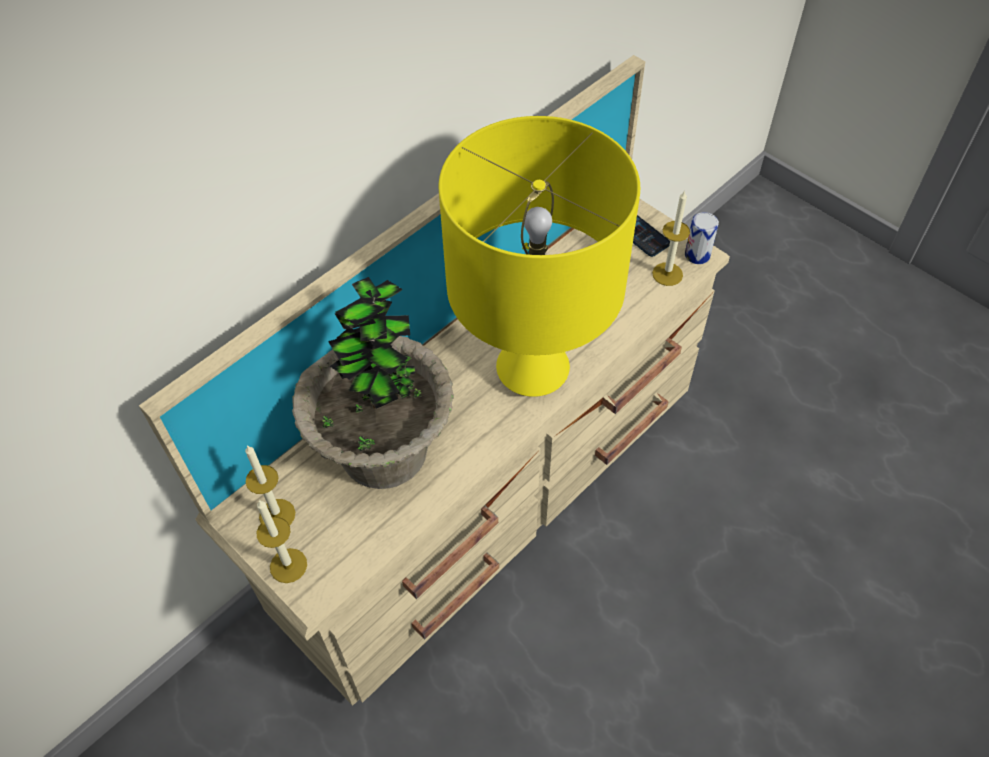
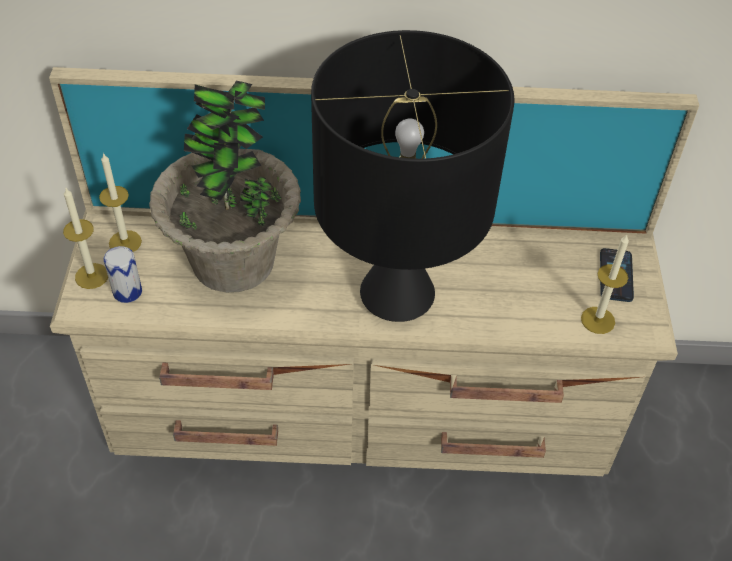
camera: 45 degrees right, 5 degrees down
yellow table lamp [439,116,640,397] -> black table lamp [311,30,514,322]
can [685,212,719,264] -> can moved to [104,246,142,303]

